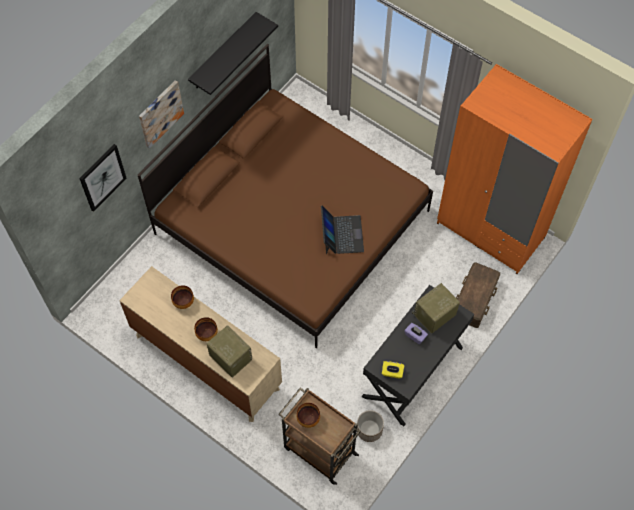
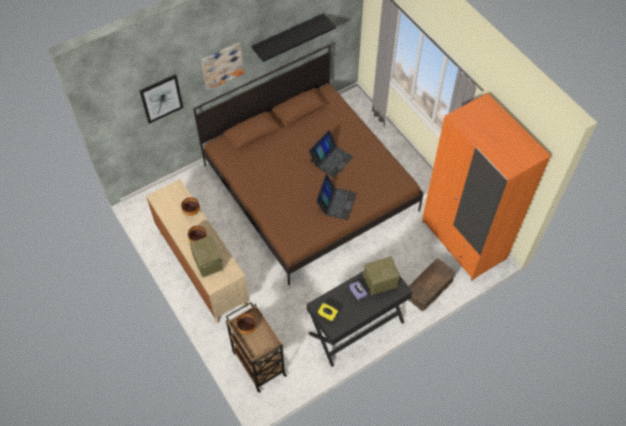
camera: 20 degrees right, 5 degrees down
planter [357,410,384,442] -> none
none -> laptop [309,130,354,178]

